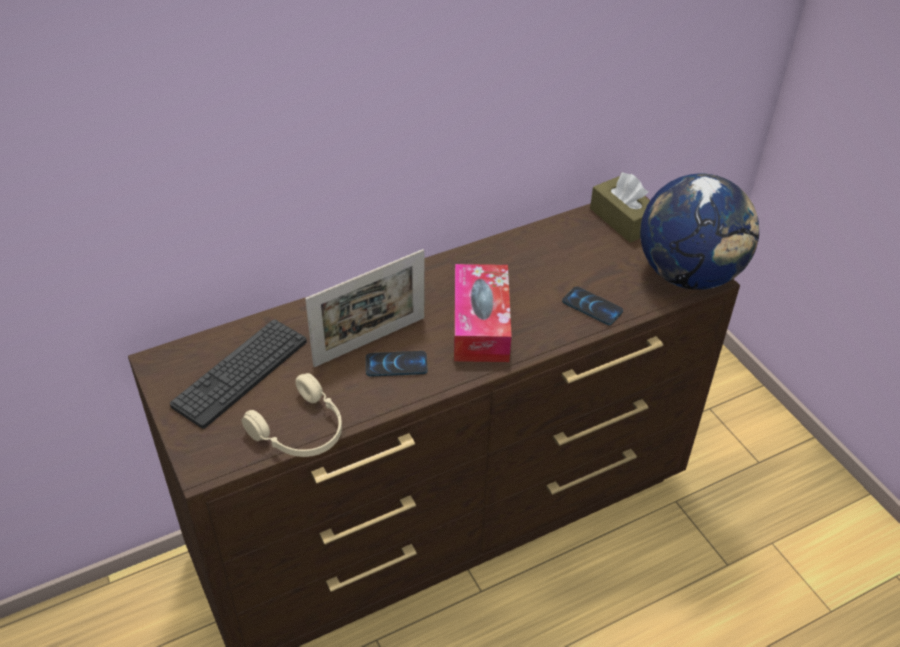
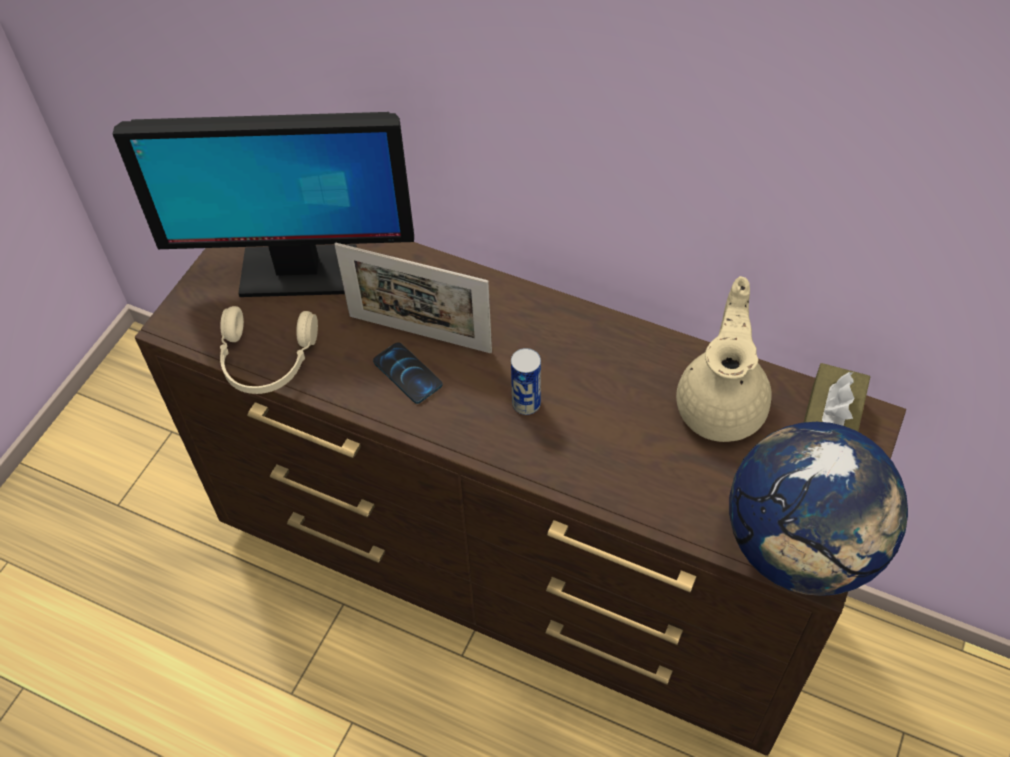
camera: 55 degrees right, 10 degrees up
keyboard [170,319,307,429] -> monitor [113,112,414,297]
tissue box [454,264,512,362] -> can [511,348,541,415]
phone [562,286,623,325] -> none
none -> beige teapot [676,276,772,442]

